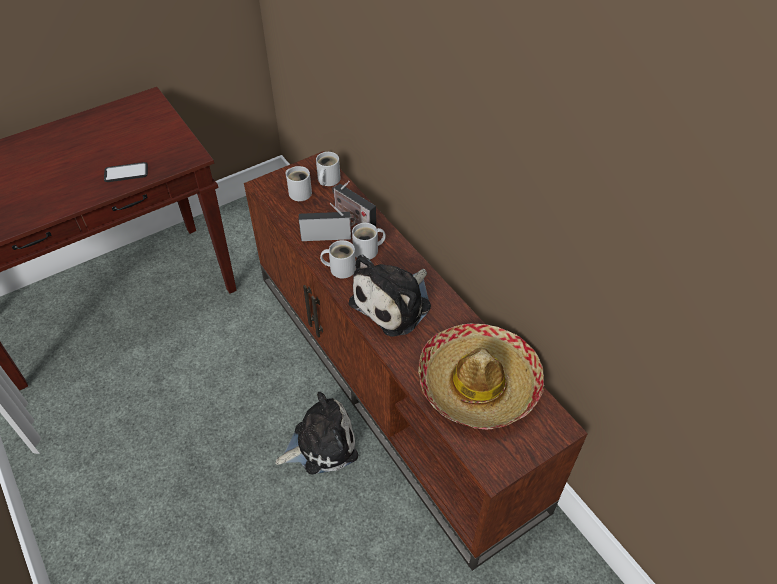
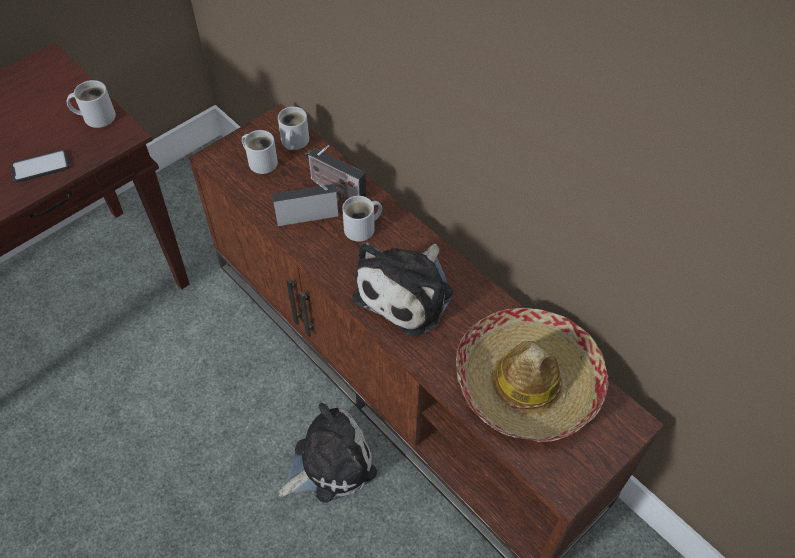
camera: 10 degrees left, 5 degrees up
white mug [320,240,356,278] -> white mug moved to [67,80,116,128]

